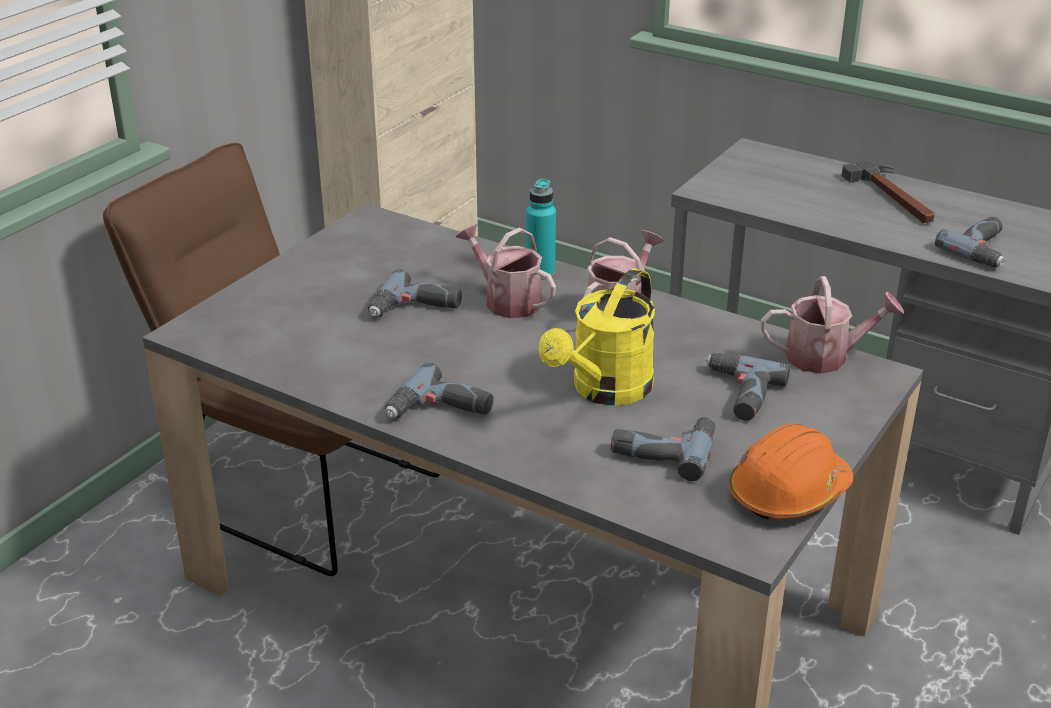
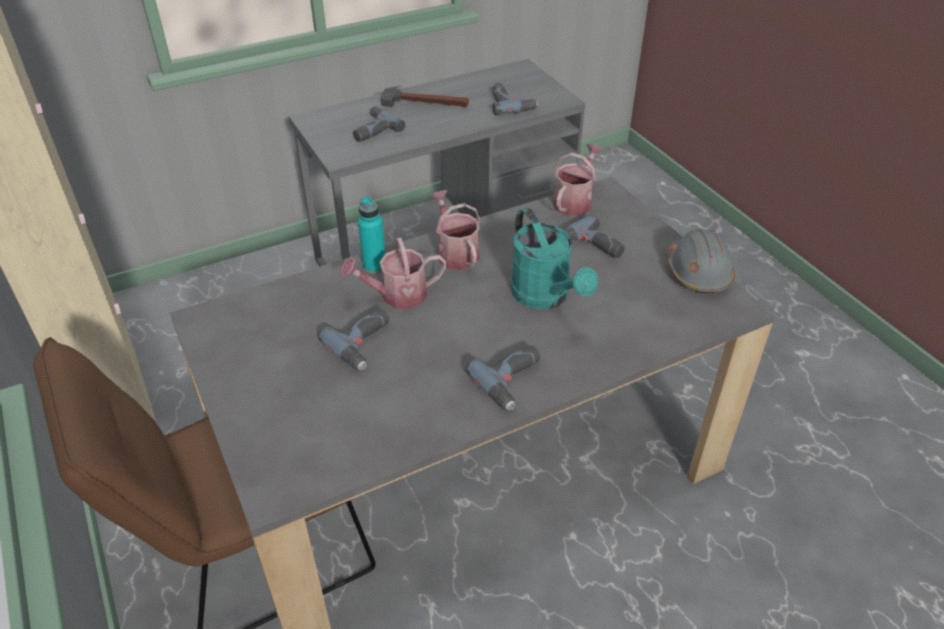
camera: 60 degrees left, 10 degrees up
yellow watering can [539,268,656,406] -> turquoise watering can [511,208,598,309]
power drill [611,417,715,481] -> power drill moved to [353,106,405,142]
orange hard hat [729,424,853,520] -> grey hard hat [668,229,735,294]

